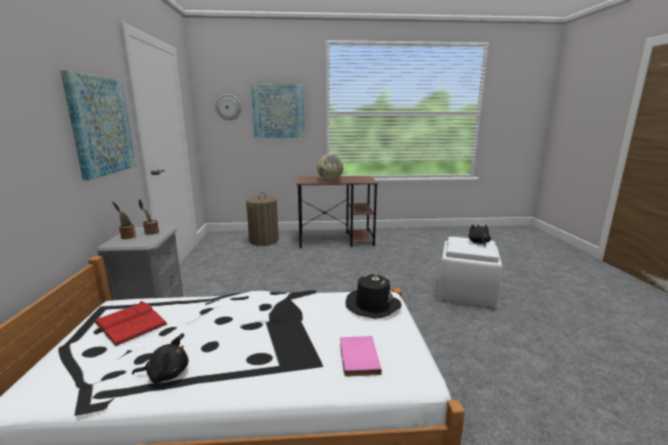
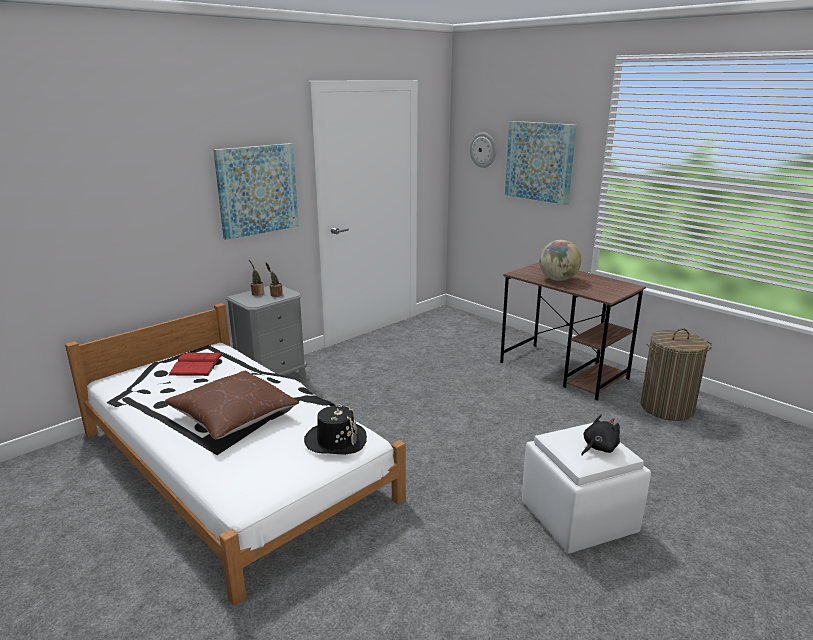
camera: 50 degrees right, 5 degrees up
black plush toy [132,337,189,383] -> none
laundry basket [246,192,279,246] -> laundry basket moved to [641,328,712,421]
pink book [340,336,382,377] -> none
none -> brown pillow [165,371,299,439]

